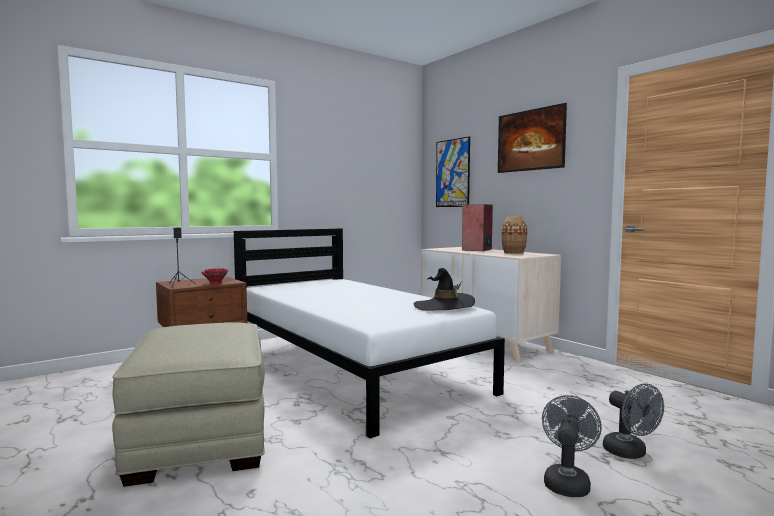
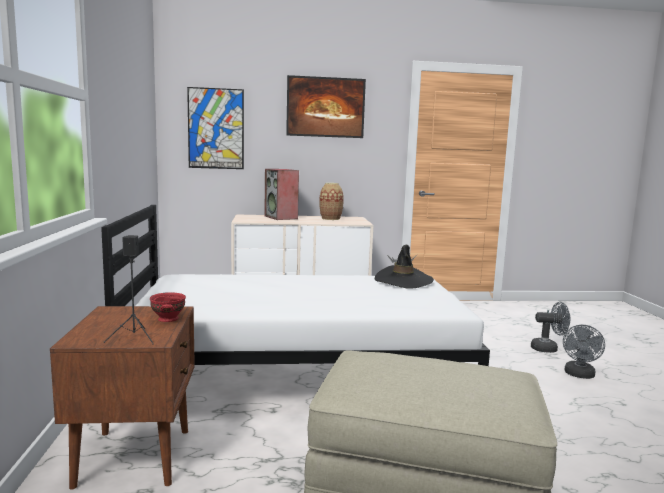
camera: 60 degrees left, 5 degrees up
grey fan [542,395,602,497] -> grey fan turned 120 degrees counterclockwise [563,325,605,379]

